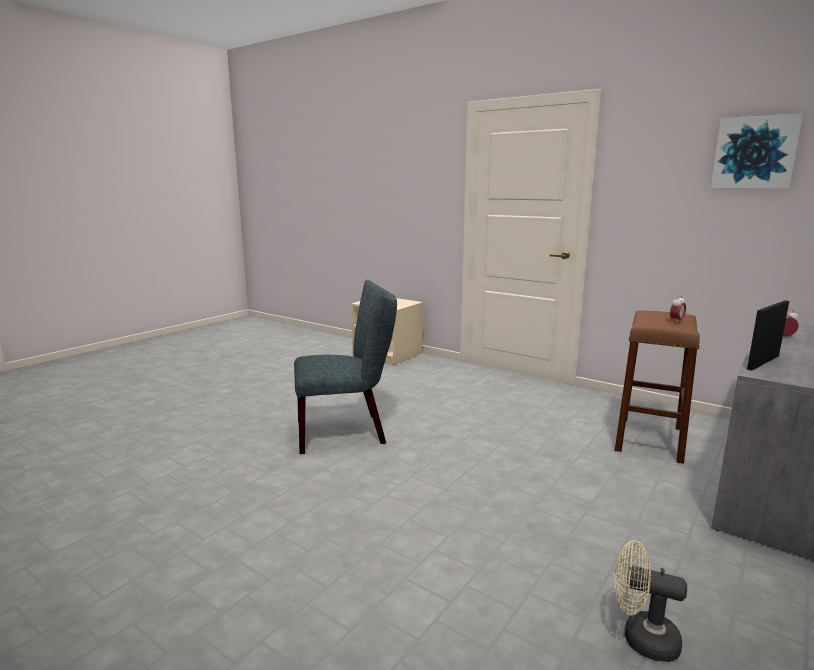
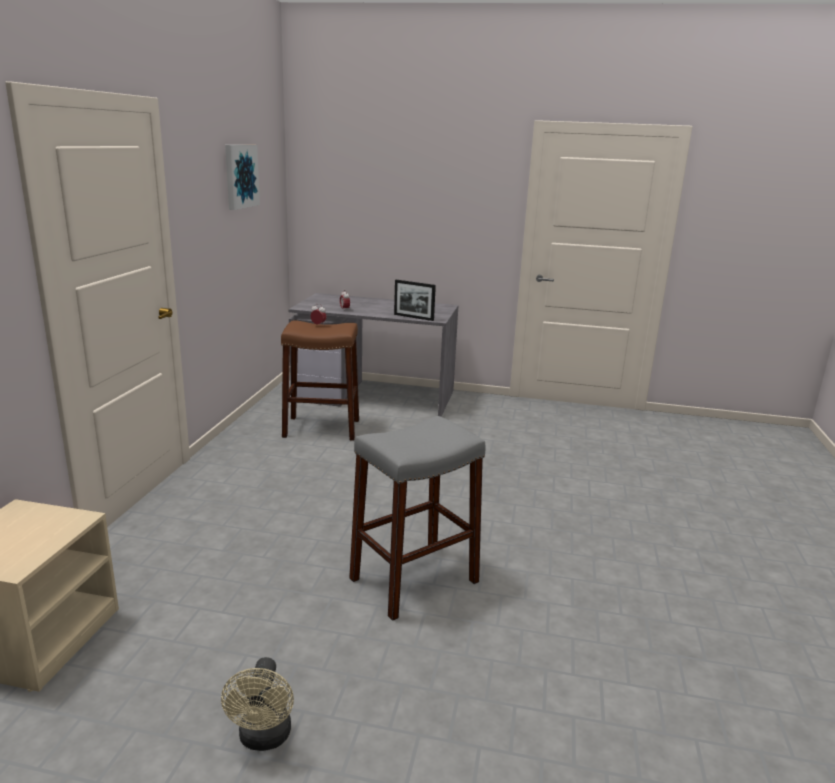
camera: 115 degrees left, 5 degrees up
grey chair [294,280,397,454] -> grey stool [349,416,486,621]
beige fan [614,540,687,662] -> beige fan moved to [221,657,294,751]

